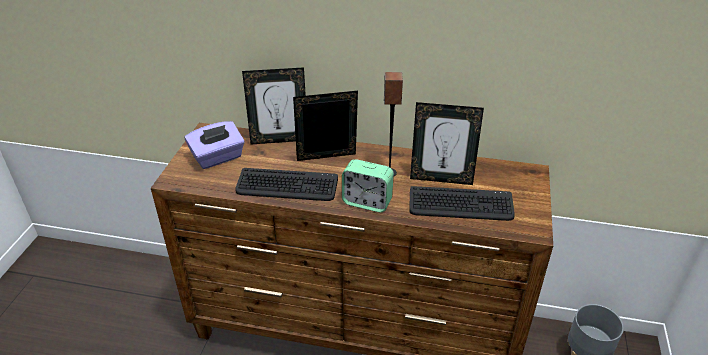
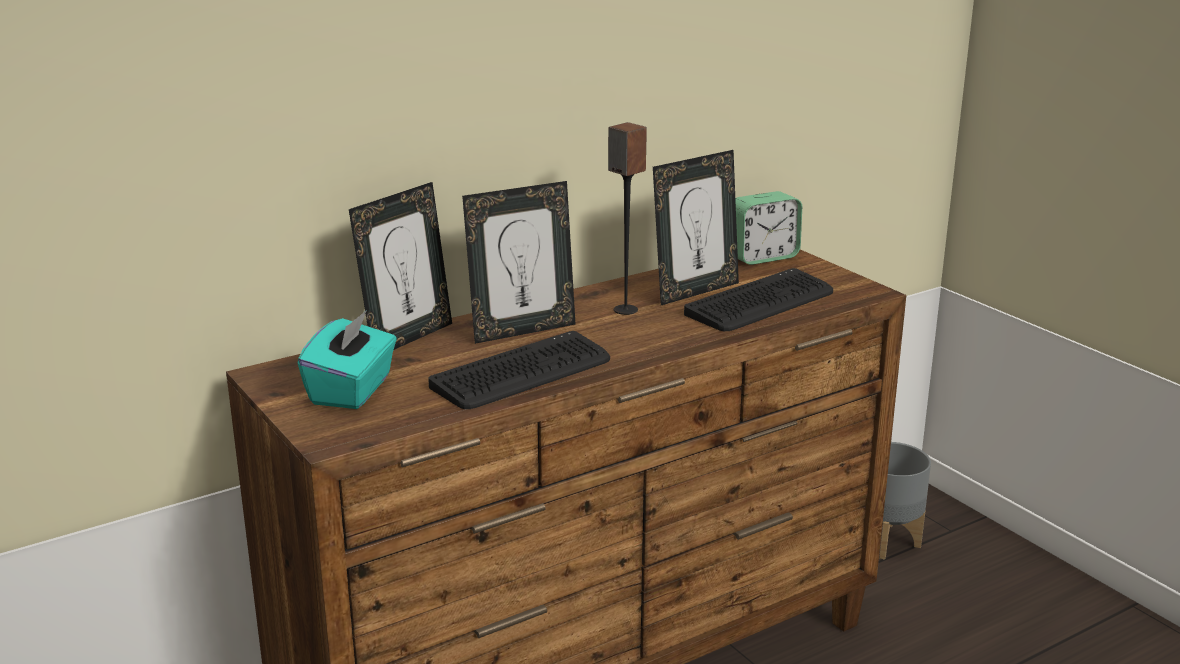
camera: 45 degrees left, 15 degrees down
purple tissue box [185,121,245,169] -> turquoise tissue box [298,310,397,409]
picture frame [293,91,358,161] -> picture frame turned 150 degrees counterclockwise [462,181,576,344]
alarm clock [342,159,394,213] -> alarm clock moved to [735,191,802,265]

